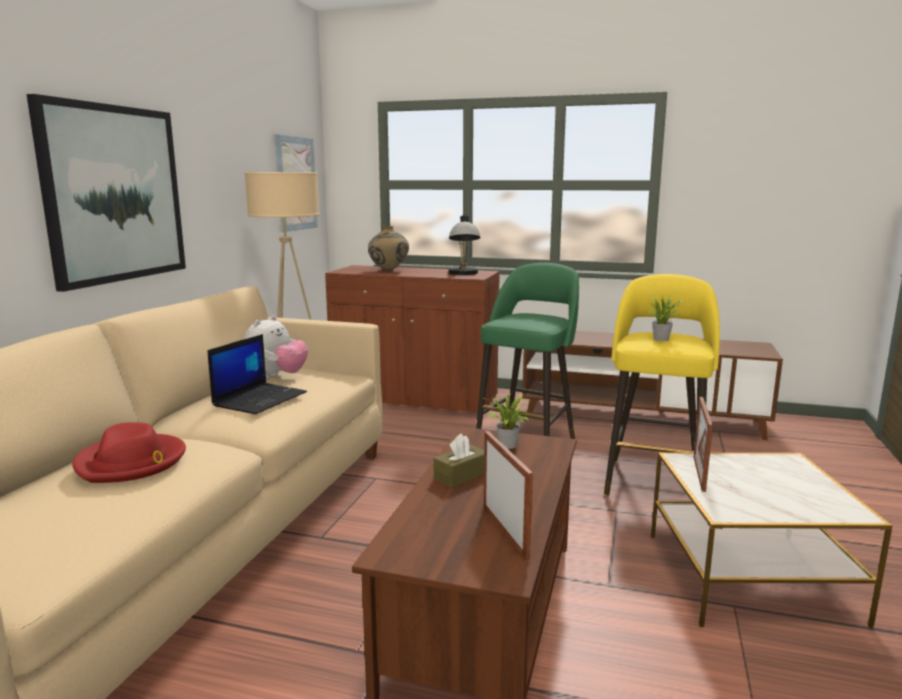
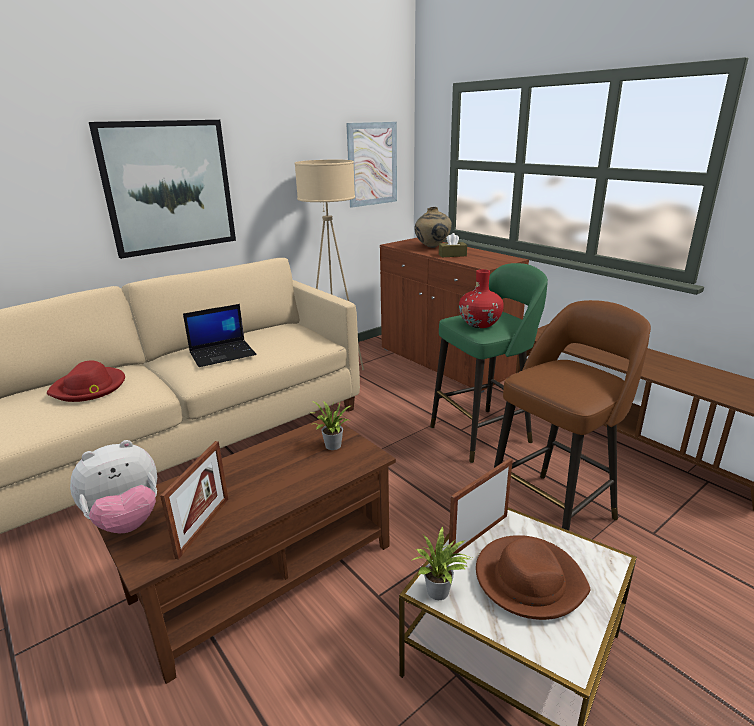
camera: 35 degrees right, 10 degrees up
plush toy [243,316,308,379] -> plush toy moved to [70,440,157,533]
brown tissue box [434,433,484,488] -> brown tissue box moved to [439,233,467,257]
table lamp [449,213,481,275] -> none
yellow stool [604,274,720,495] -> brown stool [494,300,651,530]
potted plant [646,294,684,341] -> potted plant moved to [411,526,472,600]
none -> red vase [459,269,504,328]
none -> brown hat [476,535,590,620]

